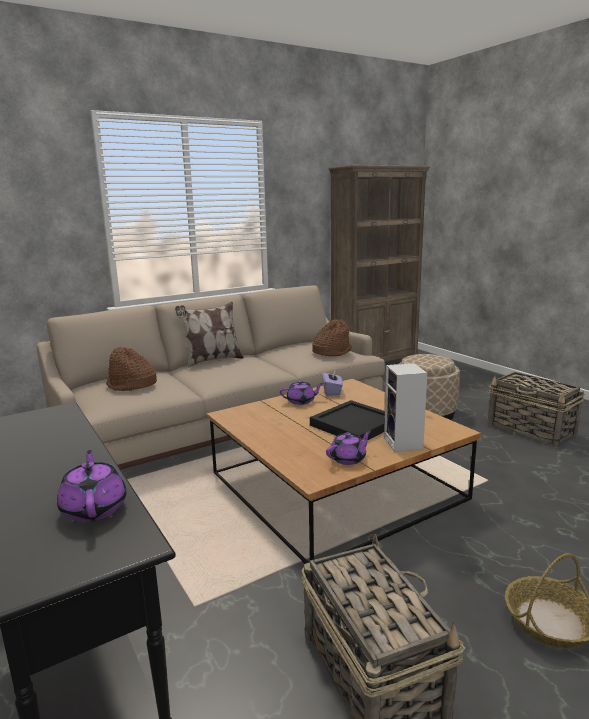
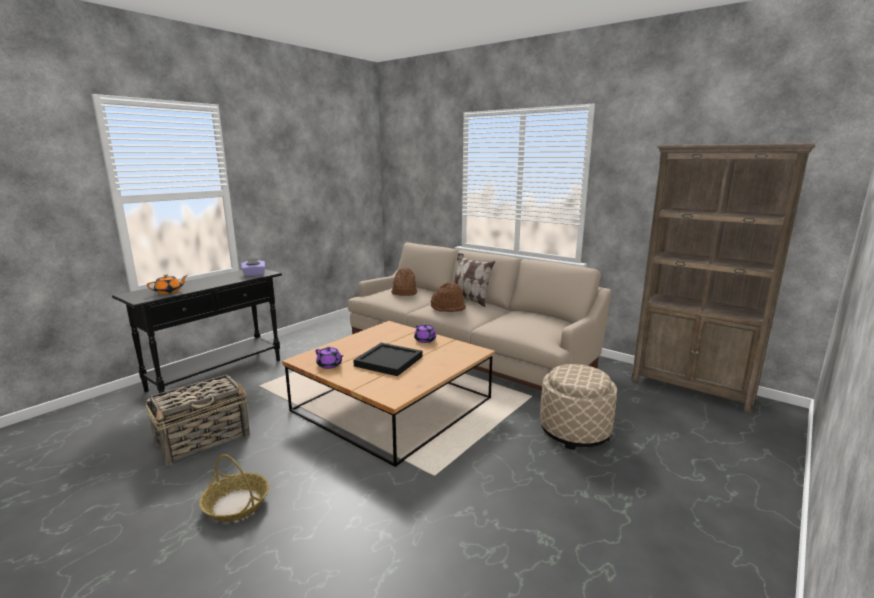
camera: 70 degrees right, 0 degrees up
purple teapot [57,450,127,522] -> orange teapot [147,274,188,294]
brown hat [312,320,352,356] -> brown hat moved to [431,282,466,312]
purple tissue box [322,370,343,396] -> purple tissue box moved to [241,258,265,276]
speaker [384,363,427,452] -> none
basket [487,372,585,448] -> none

